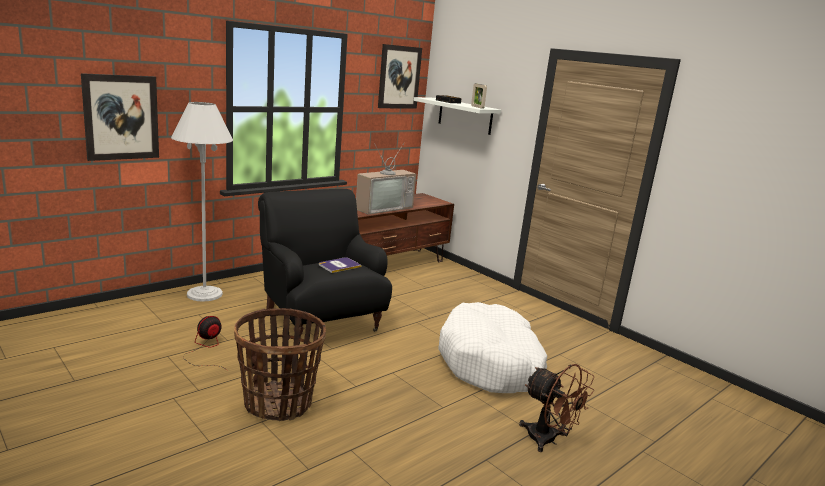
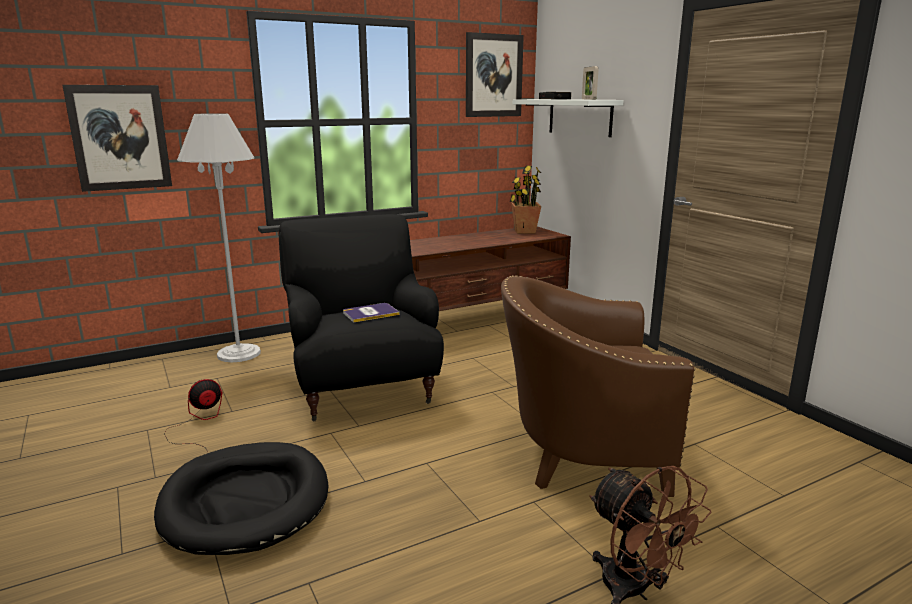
camera: 15 degrees right, 0 degrees up
basket [234,308,326,421] -> black dog bed [154,442,328,555]
television [356,143,416,215] -> none
white dog bed [438,302,547,393] -> brown armchair [501,275,695,497]
none -> potted plant [510,165,541,234]

